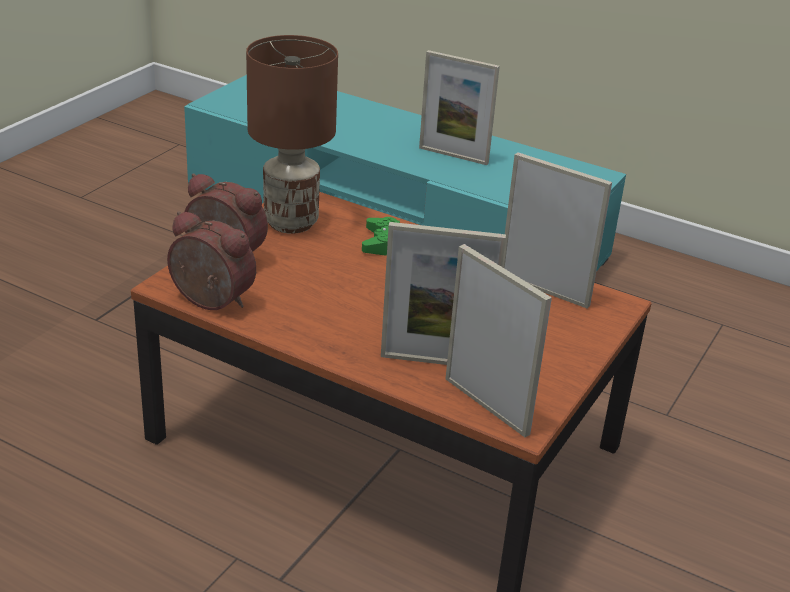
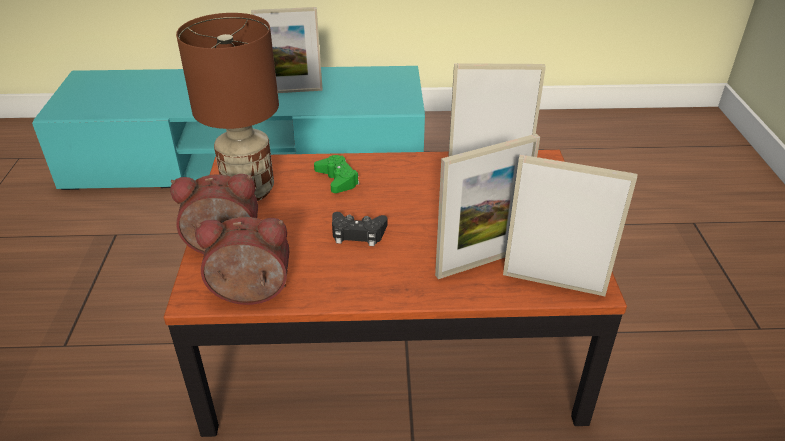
camera: 30 degrees left, 5 degrees up
none -> black game controller [332,212,388,246]

